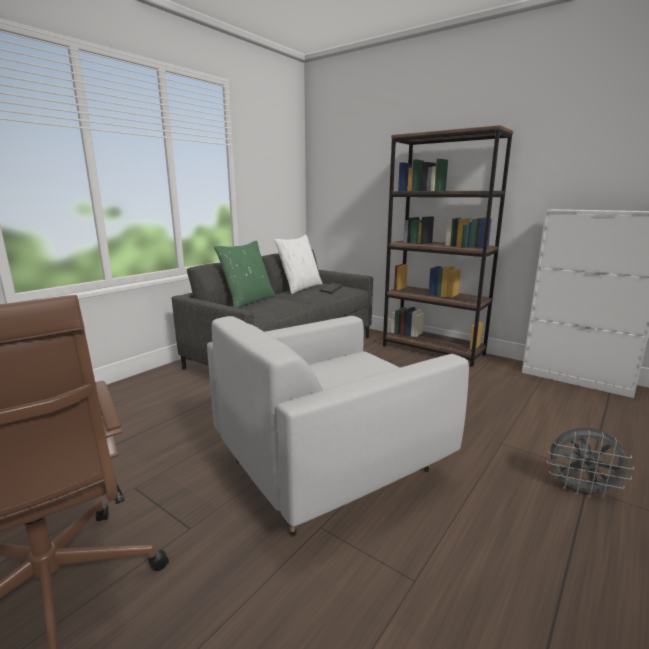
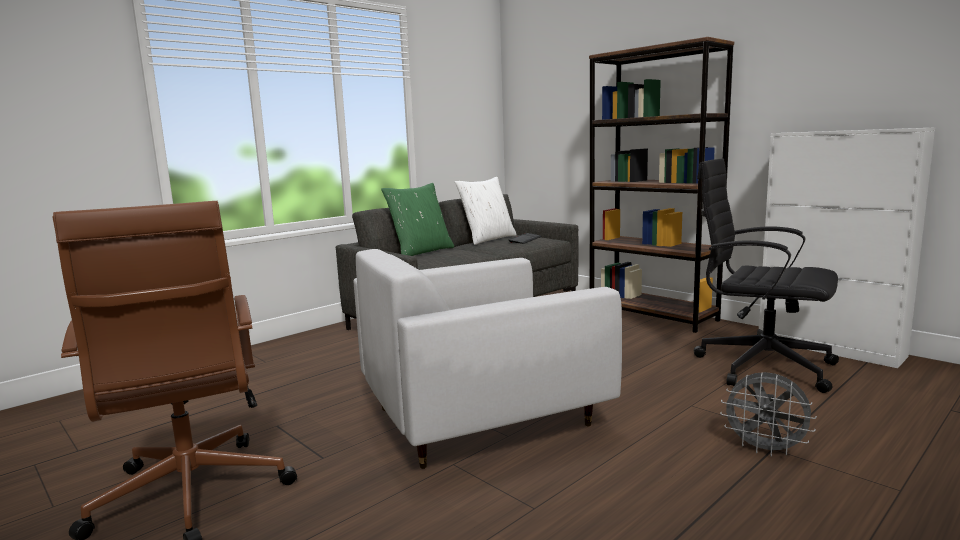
camera: 10 degrees right, 5 degrees down
none -> black office chair [694,158,839,393]

